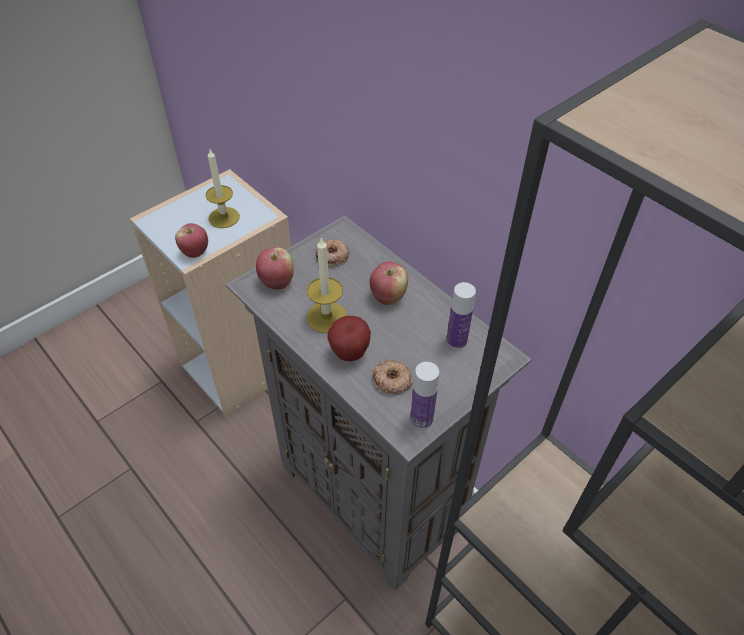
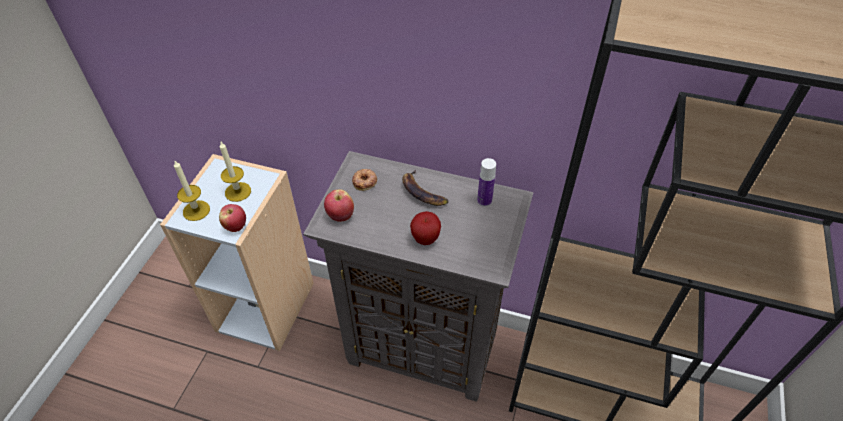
camera: 30 degrees left, 0 degrees up
candle [307,236,347,333] -> candle moved to [174,161,210,221]
apple [370,261,408,305] -> banana [402,169,449,206]
donut [373,359,413,395] -> none
bottle [410,362,439,429] -> none

